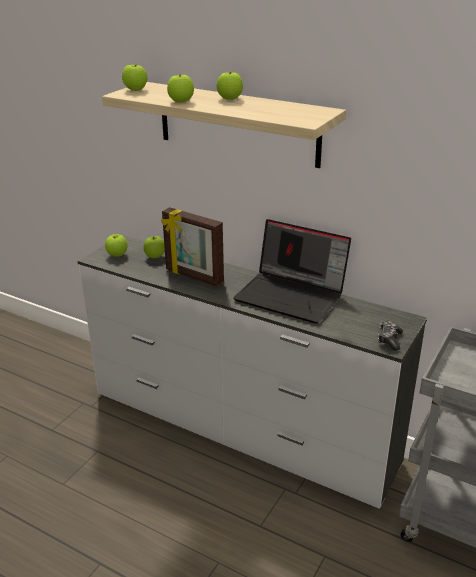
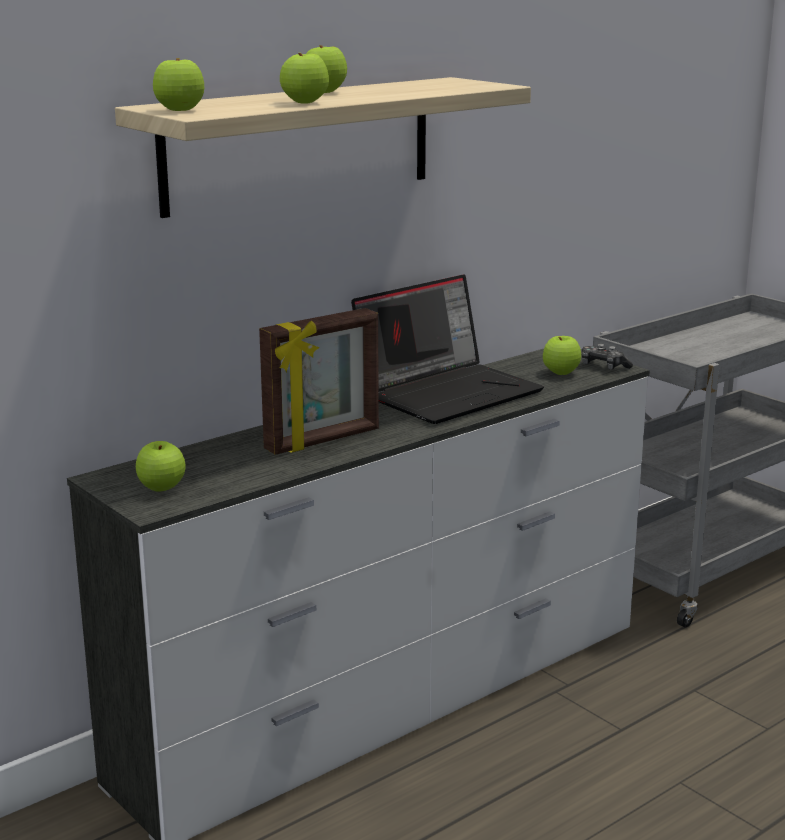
camera: 70 degrees left, 10 degrees down
apple [143,236,165,258] -> apple moved to [543,336,581,375]

